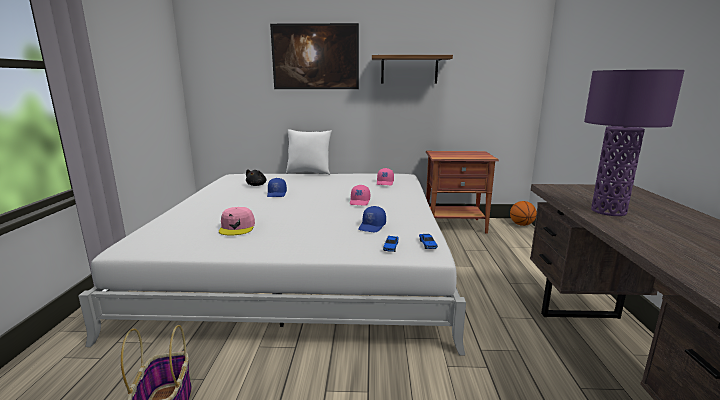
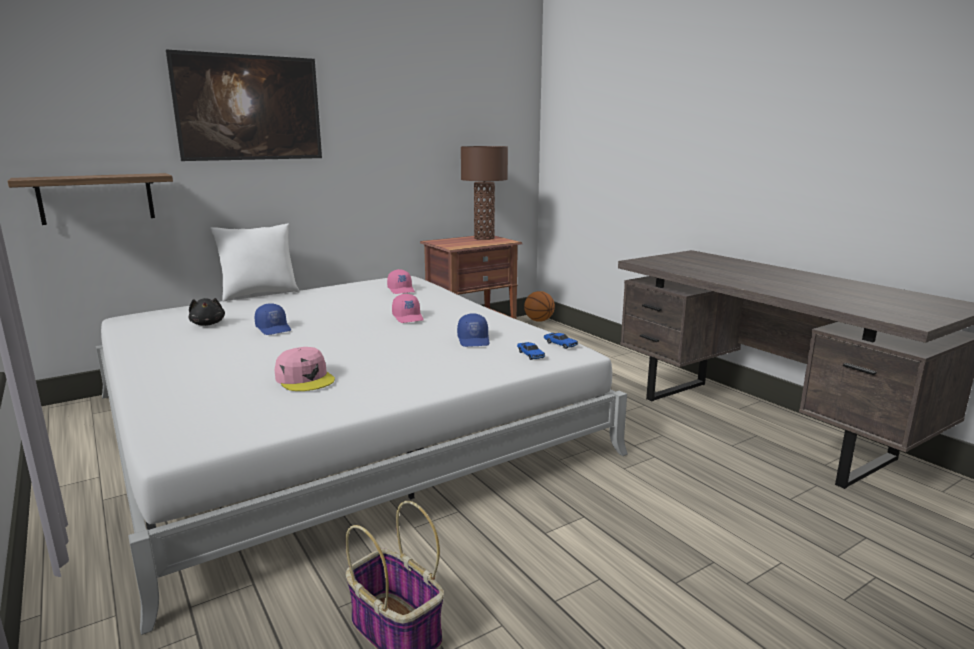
camera: 35 degrees left, 0 degrees up
shelf [372,55,453,84] -> shelf moved to [8,173,173,225]
purple table lamp [584,70,685,216] -> none
none -> brown table lamp [461,146,508,240]

